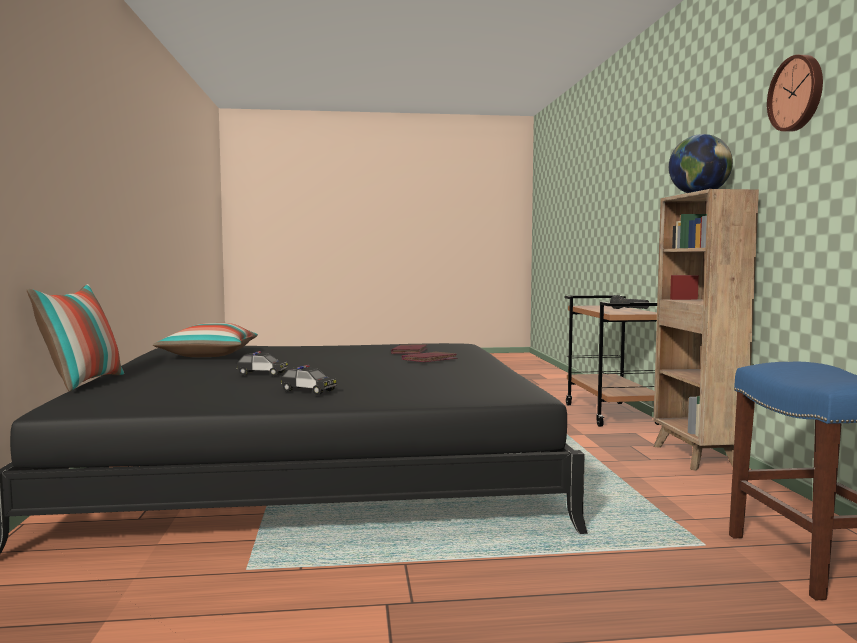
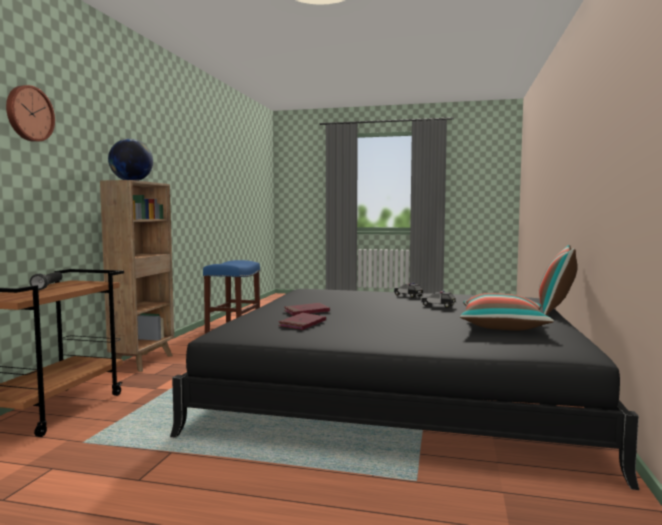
camera: 160 degrees left, 0 degrees up
wall clock [767,55,823,132] -> wall clock moved to [6,85,55,142]

